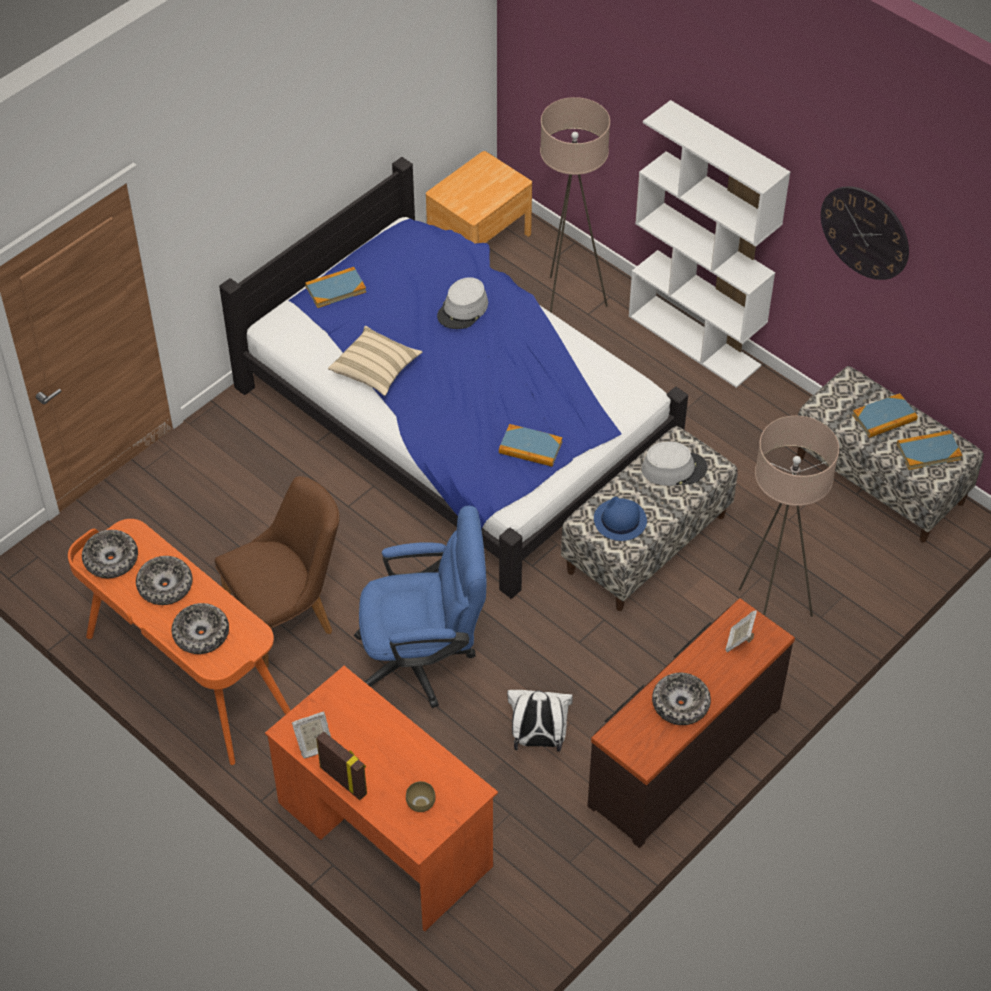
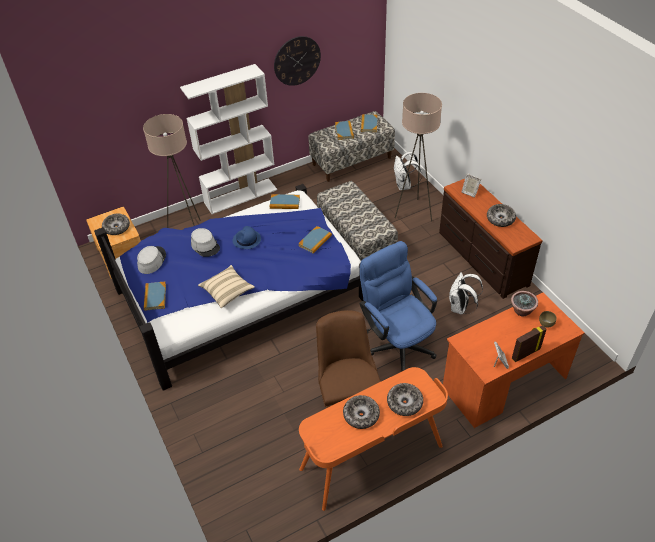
camera: 70 degrees left, 5 degrees down
bowl [82,530,138,578] -> bowl moved to [102,214,130,235]
blue office chair [354,506,486,708] -> blue office chair turned 45 degrees counterclockwise [359,241,437,372]
blue hat [594,497,647,541] -> blue hat moved to [233,226,261,249]
grey hat [641,441,708,486] -> grey hat moved to [137,246,166,274]
none -> book [270,194,300,209]
none -> white backpack [394,152,422,190]
none -> potted plant [511,291,538,317]

